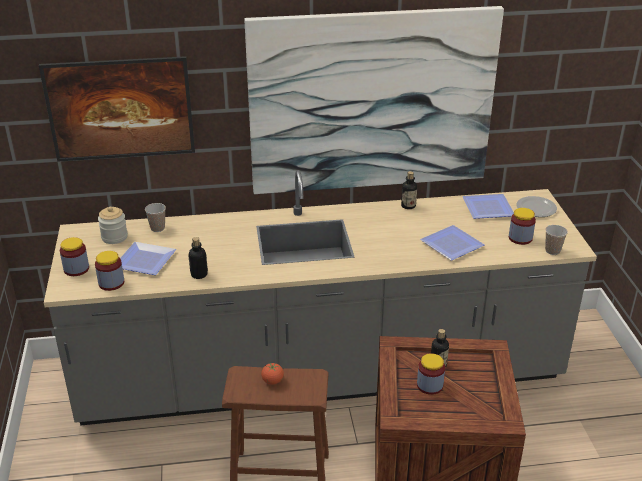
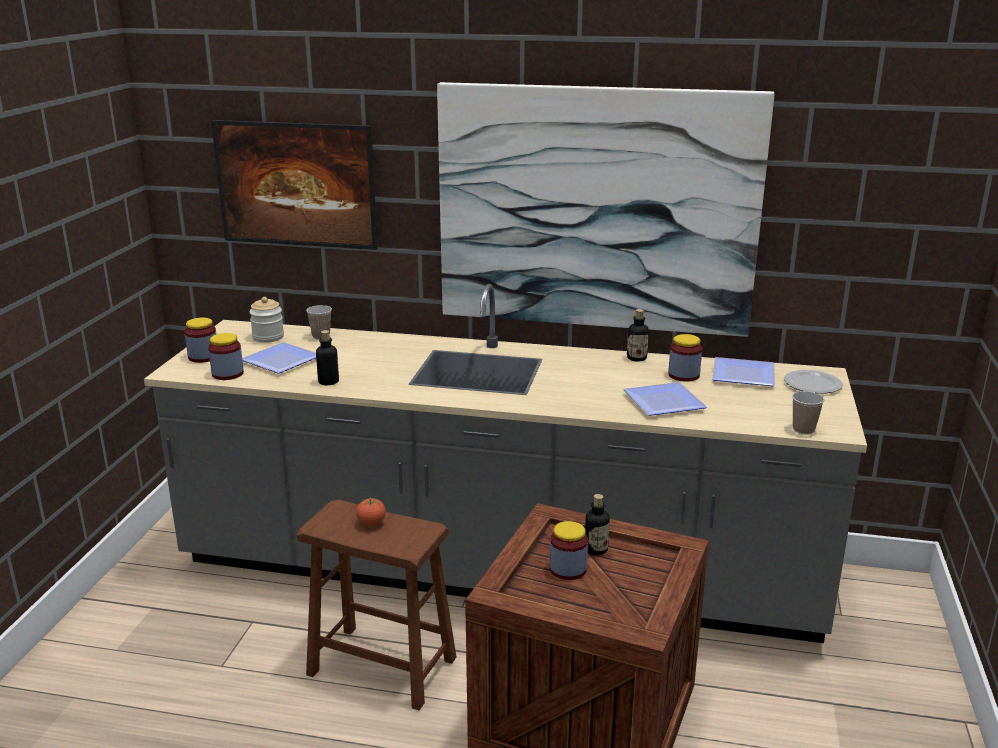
camera: 20 degrees right, 10 degrees down
jar [509,208,536,245] -> jar moved to [668,334,702,382]

